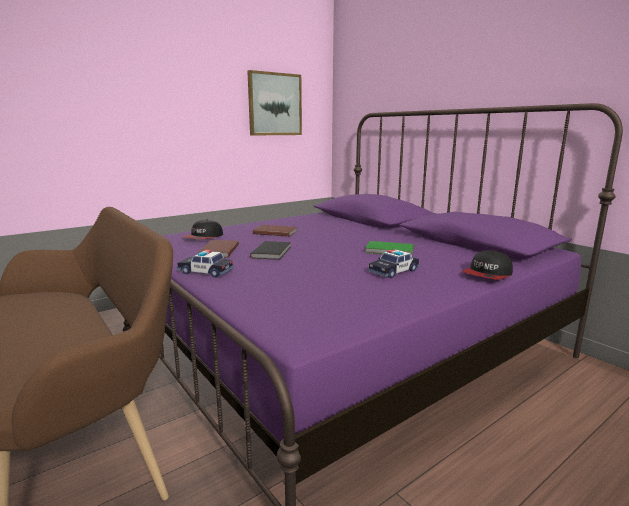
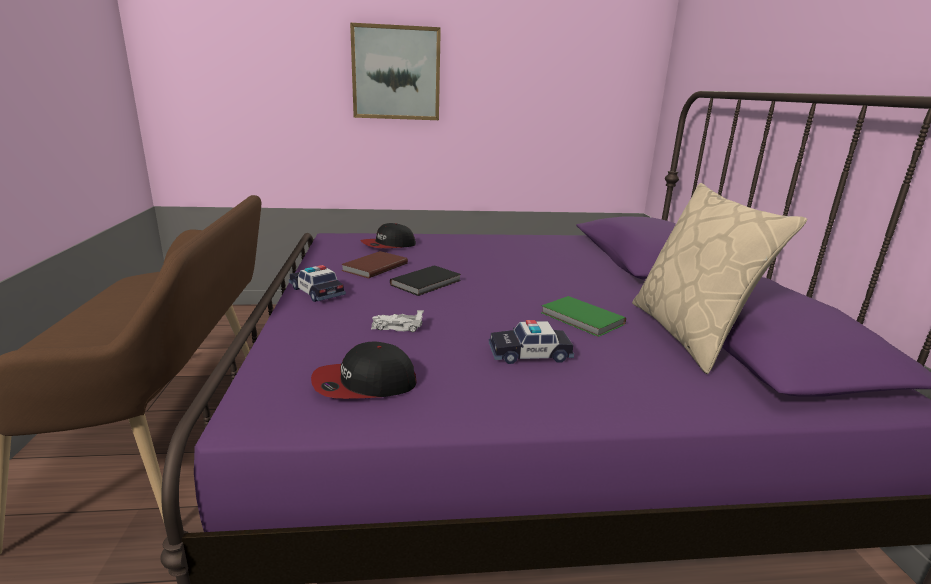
camera: 30 degrees right, 5 degrees up
picture [247,70,302,135] -> picture moved to [350,23,441,120]
brown book [253,225,297,237] -> none
cap [462,250,513,279] -> cap moved to [311,342,417,399]
none -> white toy car [371,310,424,332]
none -> beige pillow [632,183,807,374]

